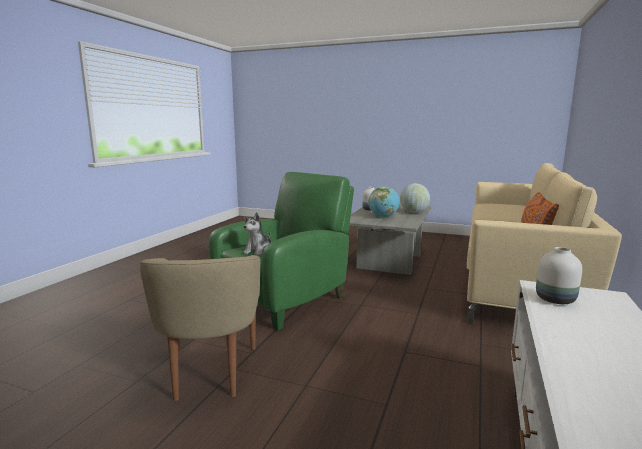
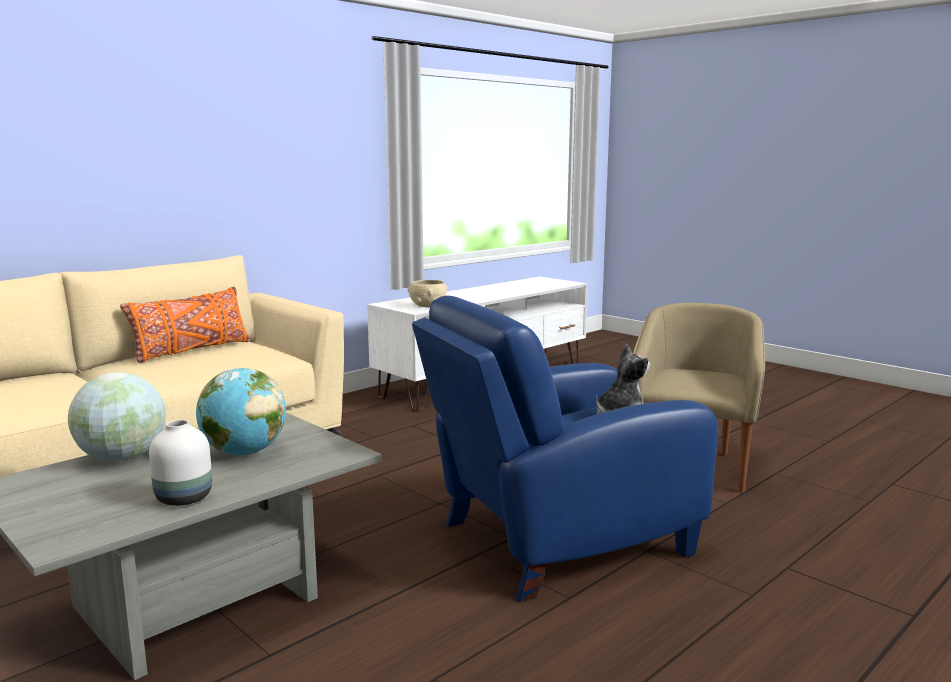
camera: 155 degrees left, 0 degrees up
green armchair [209,172,354,331] -> blue armchair [412,296,718,602]
white vase [536,247,582,304] -> beige bowl [407,280,448,307]

